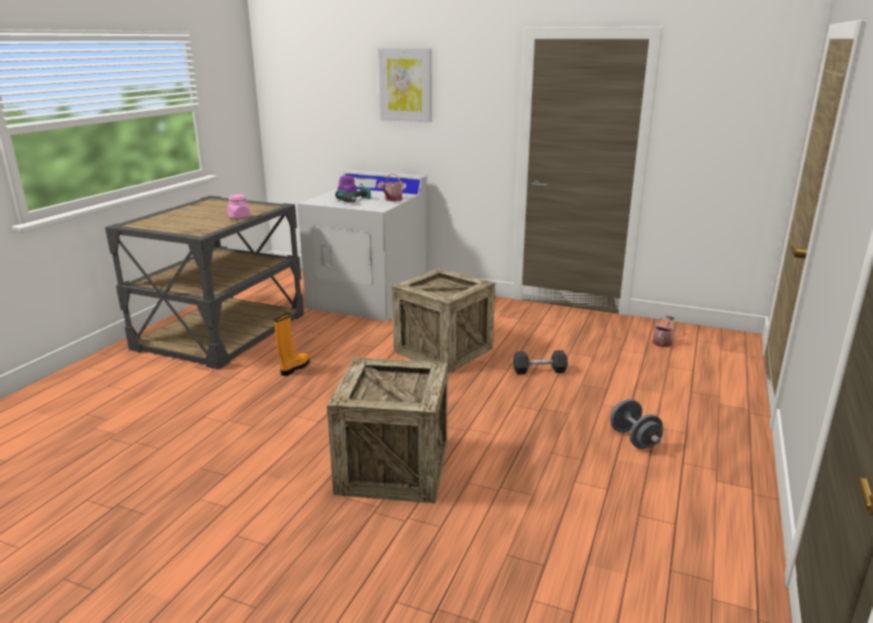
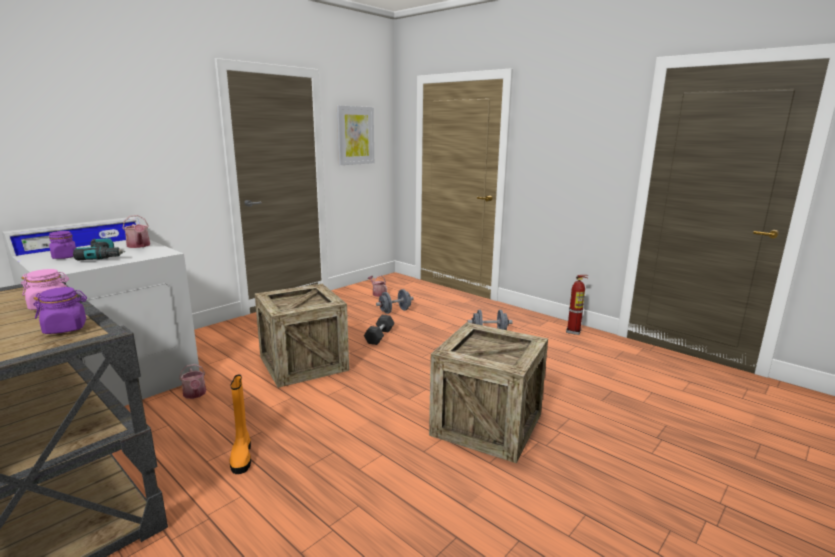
camera: 70 degrees left, 5 degrees down
orange boot [274,313,310,376] -> orange boot turned 150 degrees counterclockwise [230,375,251,474]
picture [378,48,432,122] -> picture moved to [337,106,374,165]
none -> purple jar [33,287,87,334]
none -> watering can [179,364,206,399]
none -> grey dumbbell [376,289,414,314]
none -> fire extinguisher [566,275,589,335]

